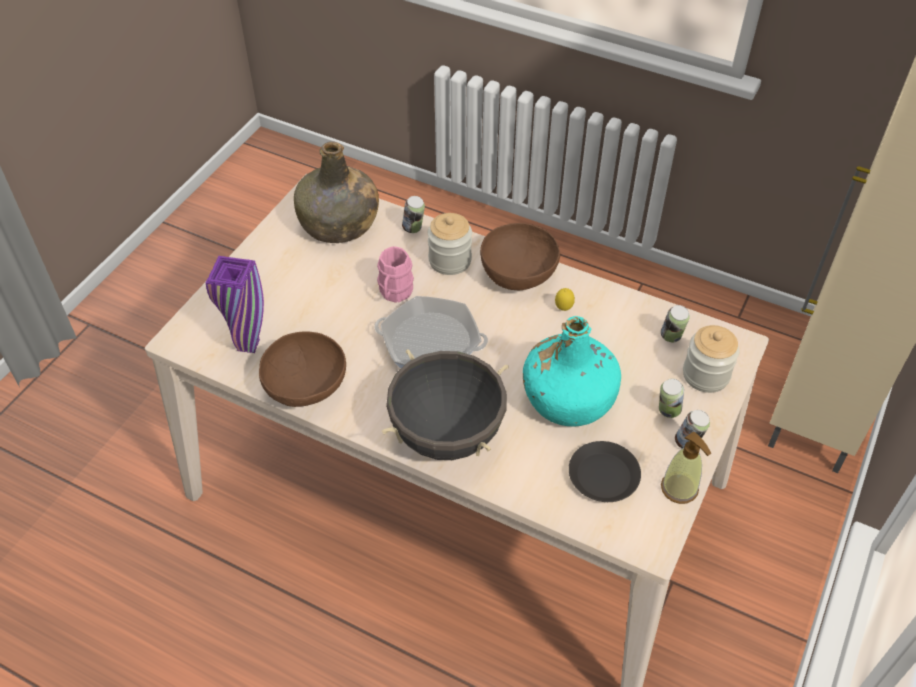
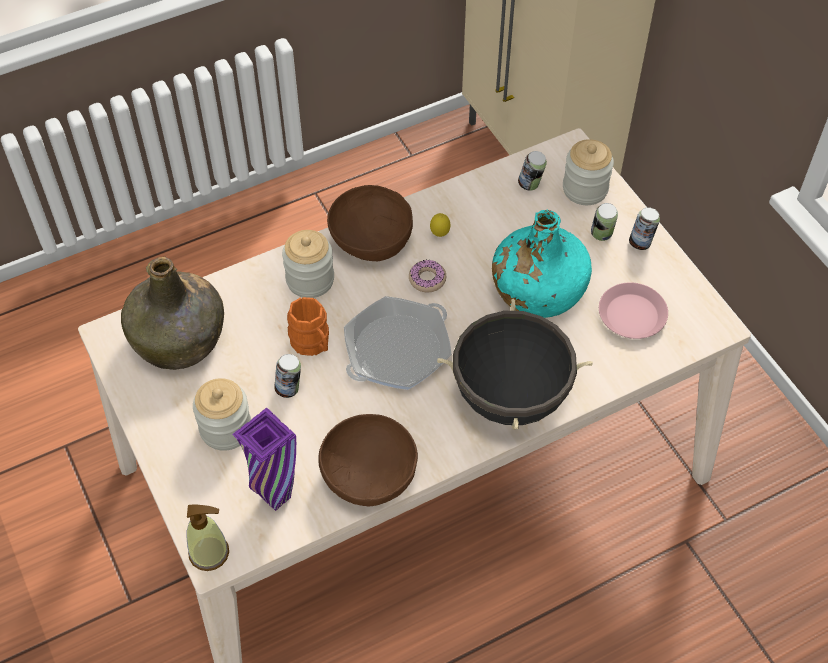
camera: 55 degrees left, 5 degrees up
pink mug [377,246,414,303] -> orange mug [287,297,329,356]
can [402,196,425,233] -> can moved to [274,354,301,398]
black plate [569,441,641,502] -> pink plate [599,282,668,339]
soap dispenser [661,431,711,504] -> soap dispenser moved to [186,505,229,571]
none -> jar [193,378,251,451]
none -> donut [409,259,446,292]

